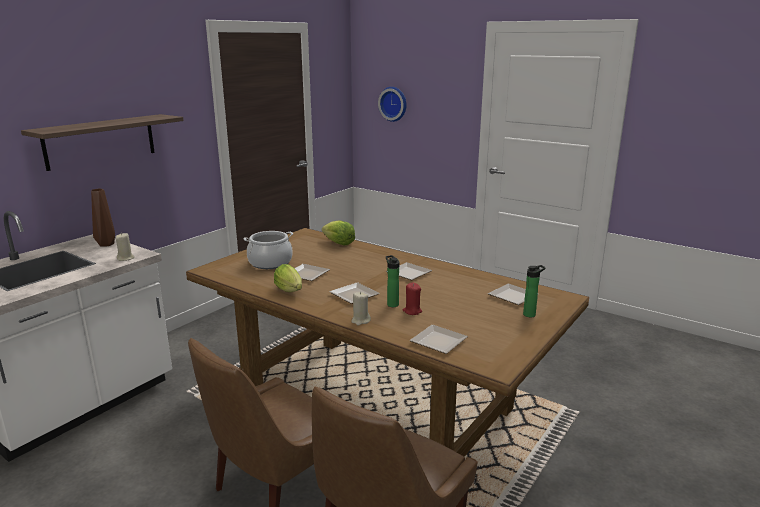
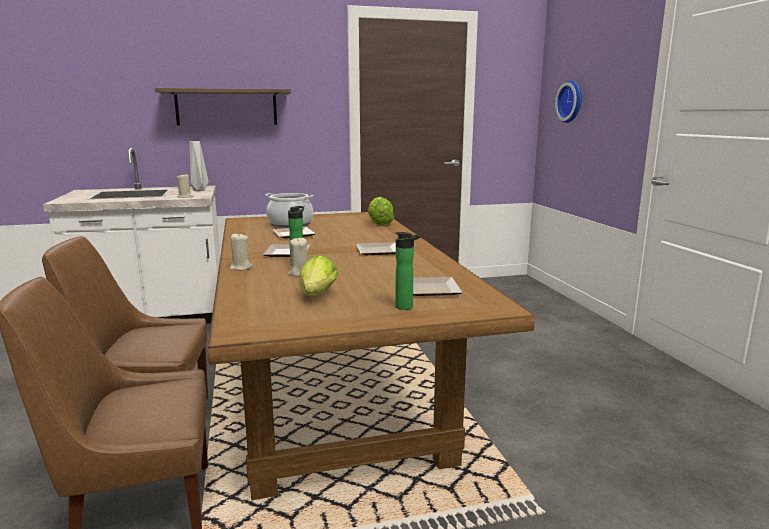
camera: 40 degrees right, 5 degrees down
brown vase [91,188,115,246] -> grey vase [189,141,209,191]
lettuce [274,264,302,292] -> lettuce moved to [300,255,338,296]
red candle [403,283,422,315] -> beige candle [289,238,308,277]
plate [410,325,468,354] -> none

